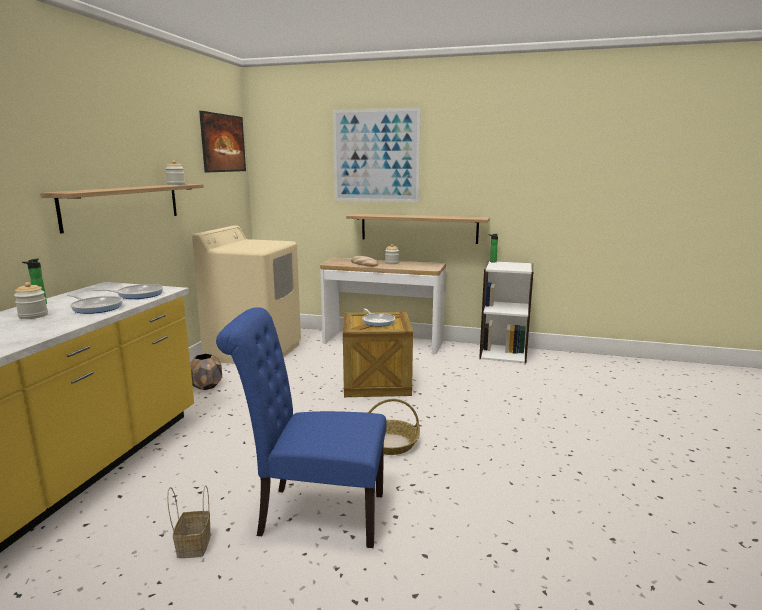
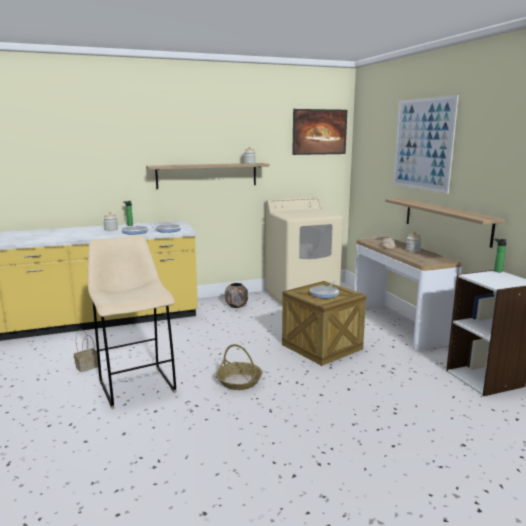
camera: 55 degrees right, 0 degrees up
blue chair [216,307,387,548] -> beige stool [88,235,177,409]

